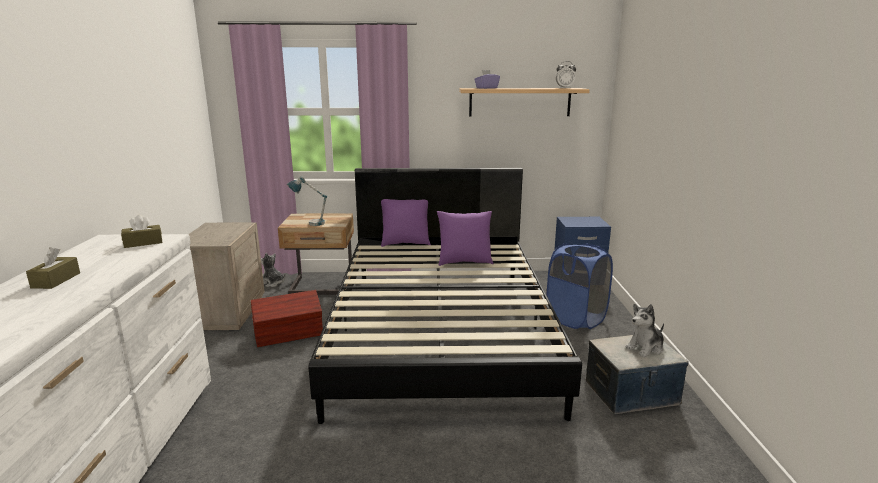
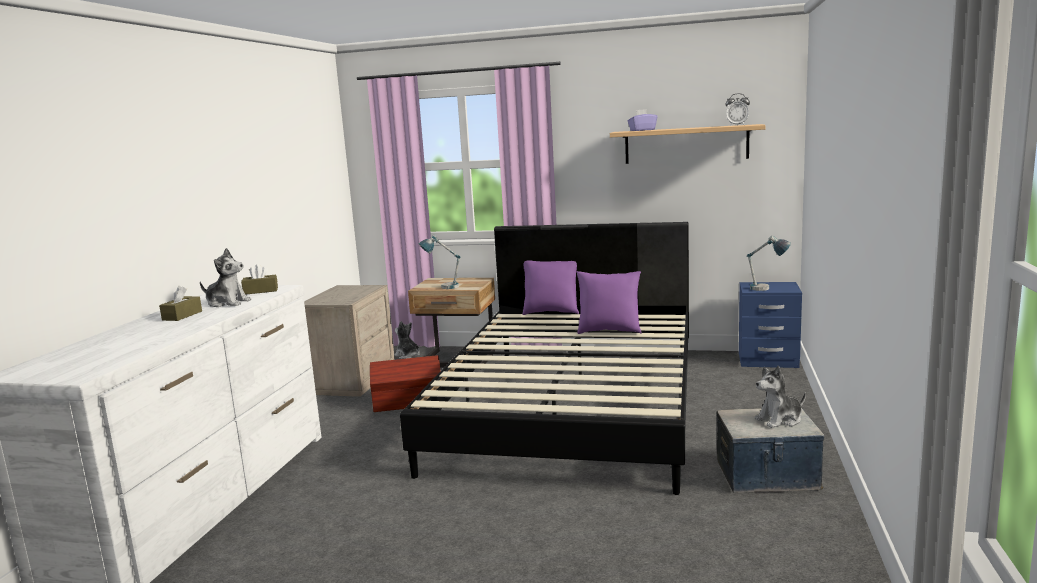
camera: 15 degrees right, 5 degrees down
blue laundry basket [546,243,613,329] -> none
none -> plush toy [200,248,251,307]
none -> table lamp [747,236,791,291]

